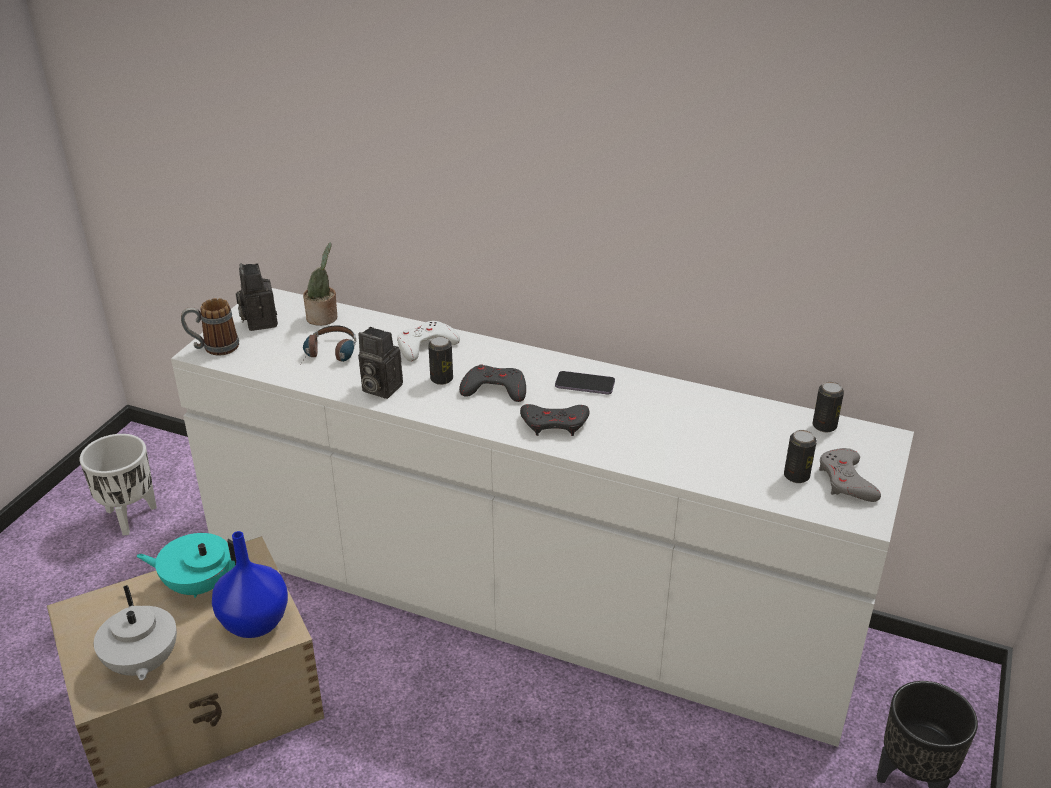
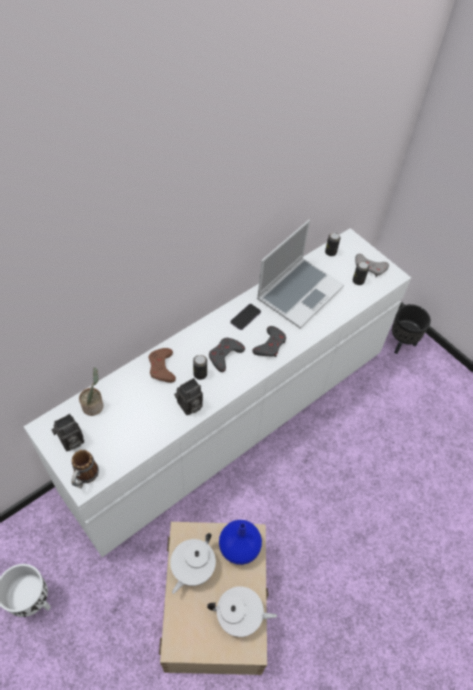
camera: 65 degrees left, 20 degrees up
turquoise teapot [136,533,236,598] -> white teapot [170,533,216,594]
camera [236,263,278,331] -> camera turned 45 degrees counterclockwise [51,414,84,451]
headphones [302,325,357,362] -> none
white game controller [397,321,460,362] -> brown game controller [149,348,176,383]
none -> laptop [257,220,344,329]

